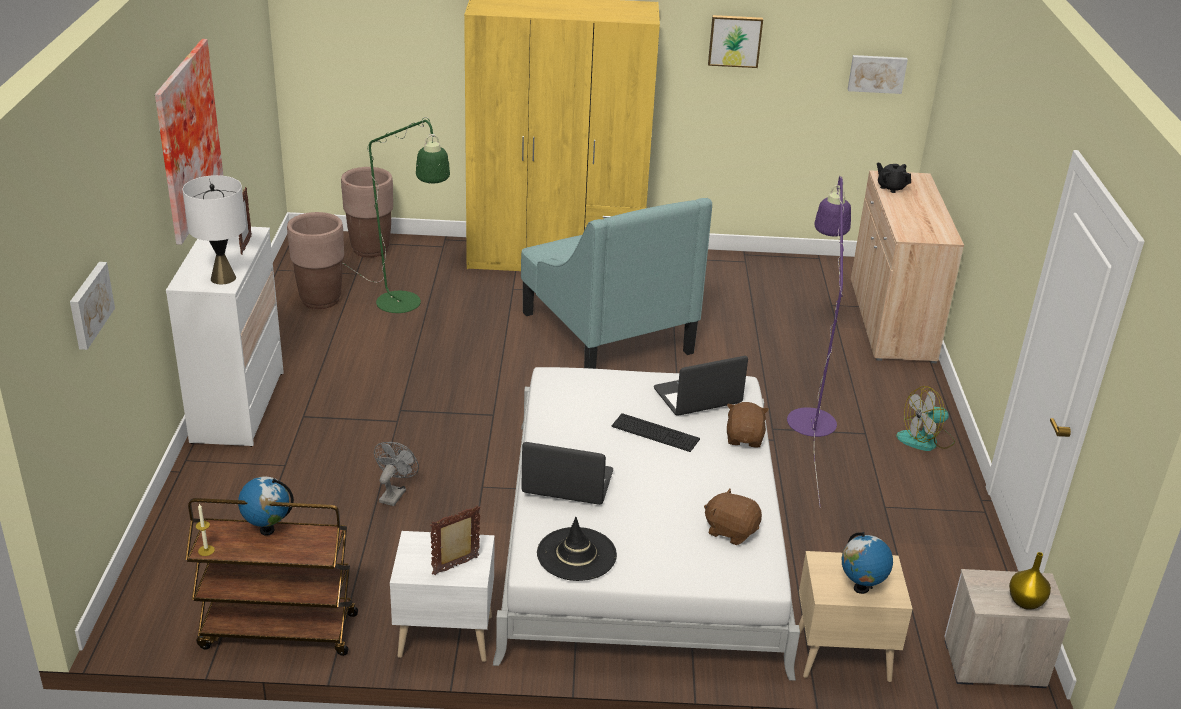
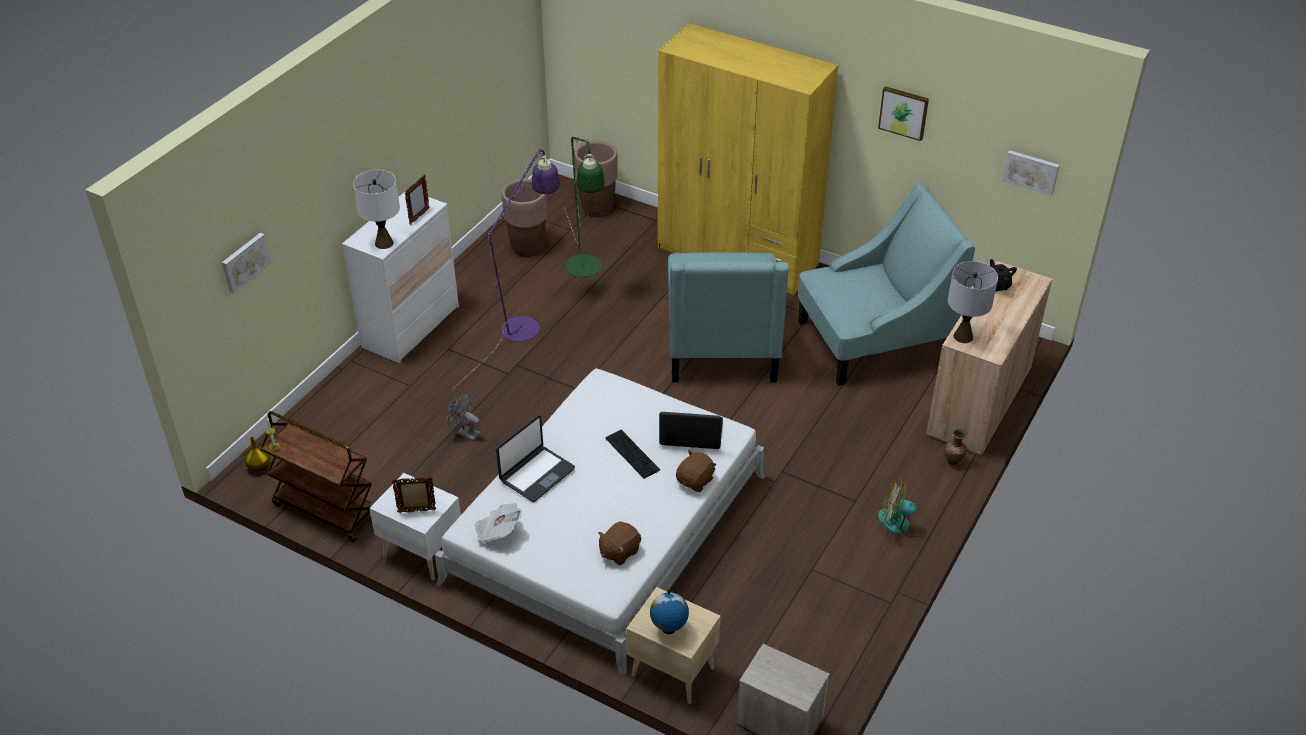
camera: 30 degrees right, 10 degrees up
picture [155,39,224,245] -> none
globe [238,476,294,536] -> none
grey fan [374,442,419,506] -> grey fan turned 105 degrees counterclockwise [446,394,481,441]
laptop [521,442,613,505] -> laptop turned 90 degrees clockwise [496,415,575,502]
black hat [537,517,617,581] -> newspaper [475,503,522,543]
brown plush toy [704,488,762,545] -> brown plush toy turned 105 degrees counterclockwise [598,522,641,565]
purple floor lamp [787,176,851,506] -> purple floor lamp moved to [452,149,560,390]
yellow vase [1009,552,1051,610] -> yellow vase moved to [244,437,271,472]
none -> turquoise armchair [798,183,975,386]
none -> brown vase [944,429,966,465]
none -> grey table lamp [948,261,998,343]

